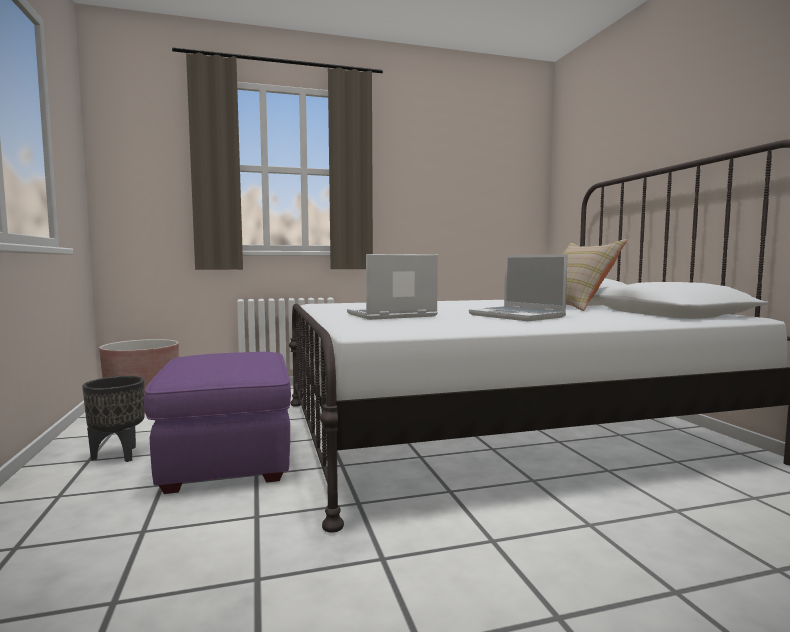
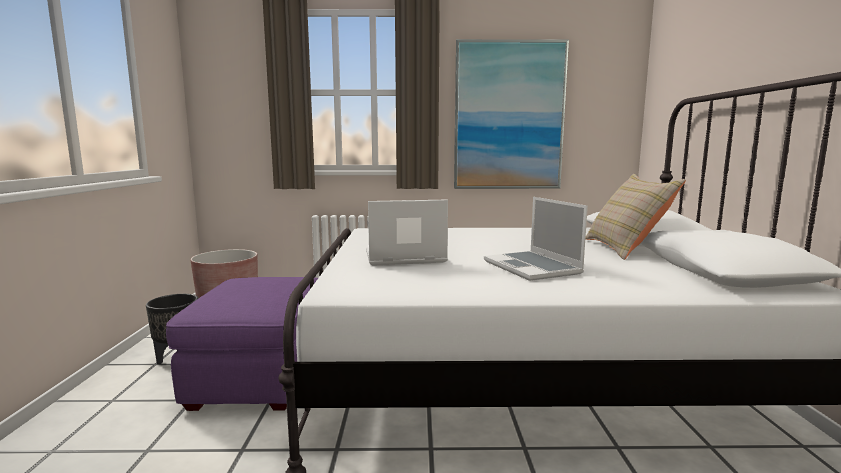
camera: 15 degrees right, 5 degrees up
none -> picture [454,39,569,189]

